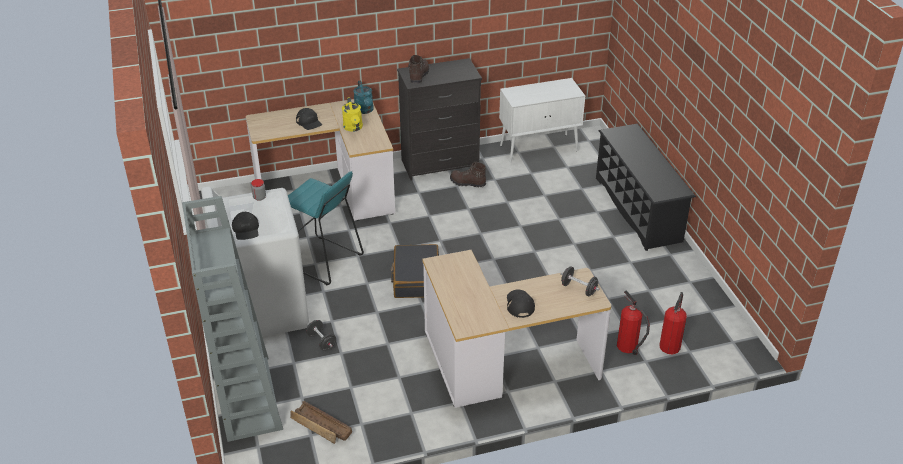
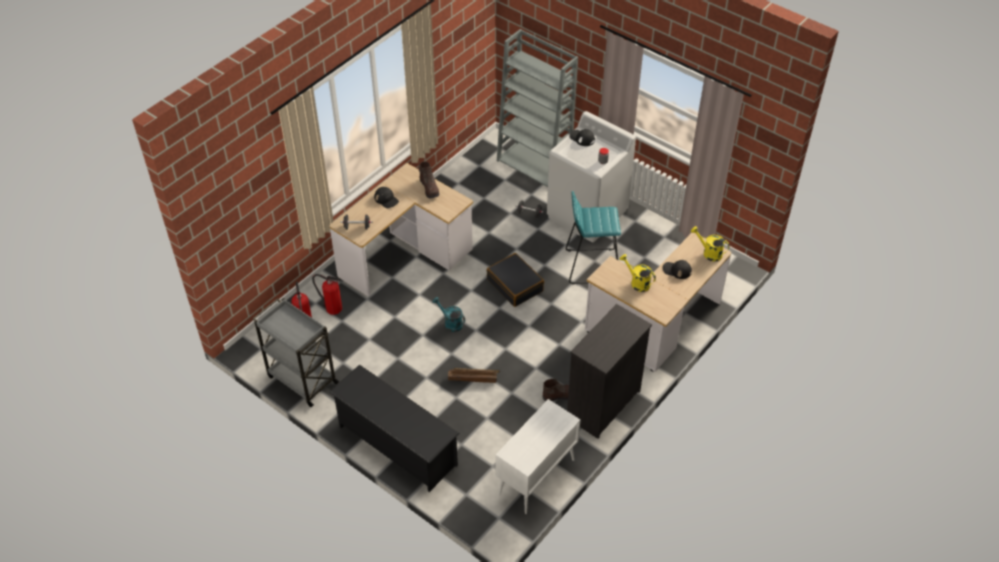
camera: 145 degrees right, 10 degrees up
crate [290,401,352,444] -> crate moved to [448,368,499,383]
turquoise watering can [353,81,374,114] -> turquoise watering can moved to [432,297,465,332]
brown boot [408,55,429,84] -> brown boot moved to [419,162,439,198]
none -> grey cart [253,298,339,407]
none -> yellow watering can [691,226,729,262]

